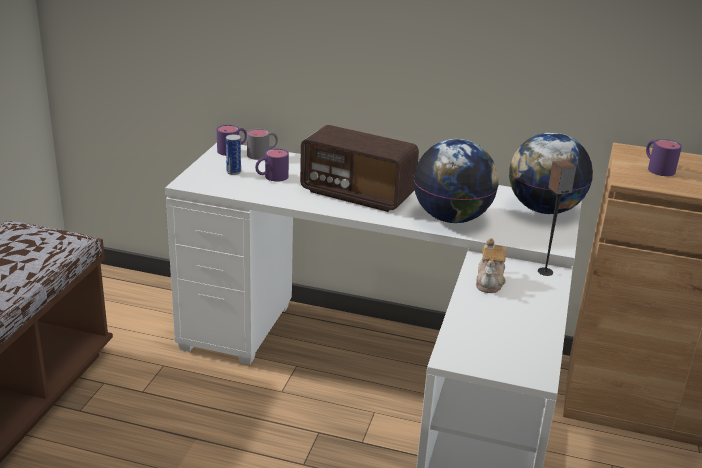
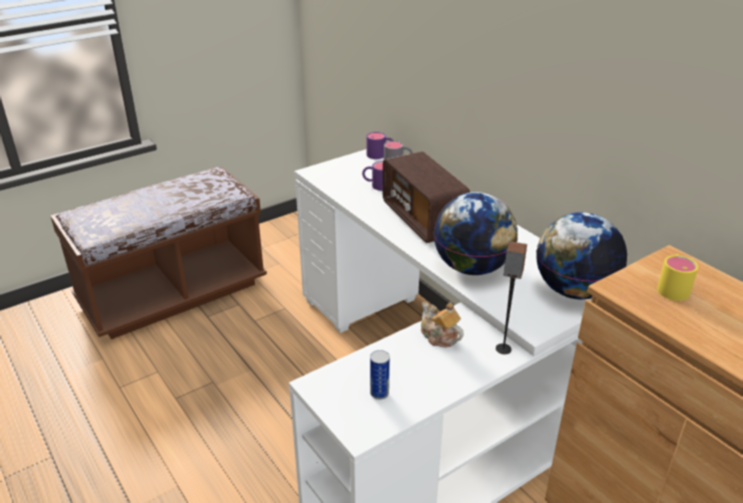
camera: 40 degrees right, 5 degrees up
can [226,134,241,175] -> can moved to [370,350,390,400]
teapot [476,238,506,293] -> teapot turned 90 degrees clockwise [421,302,464,347]
purple mug [646,139,682,176] -> yellow mug [657,254,698,301]

